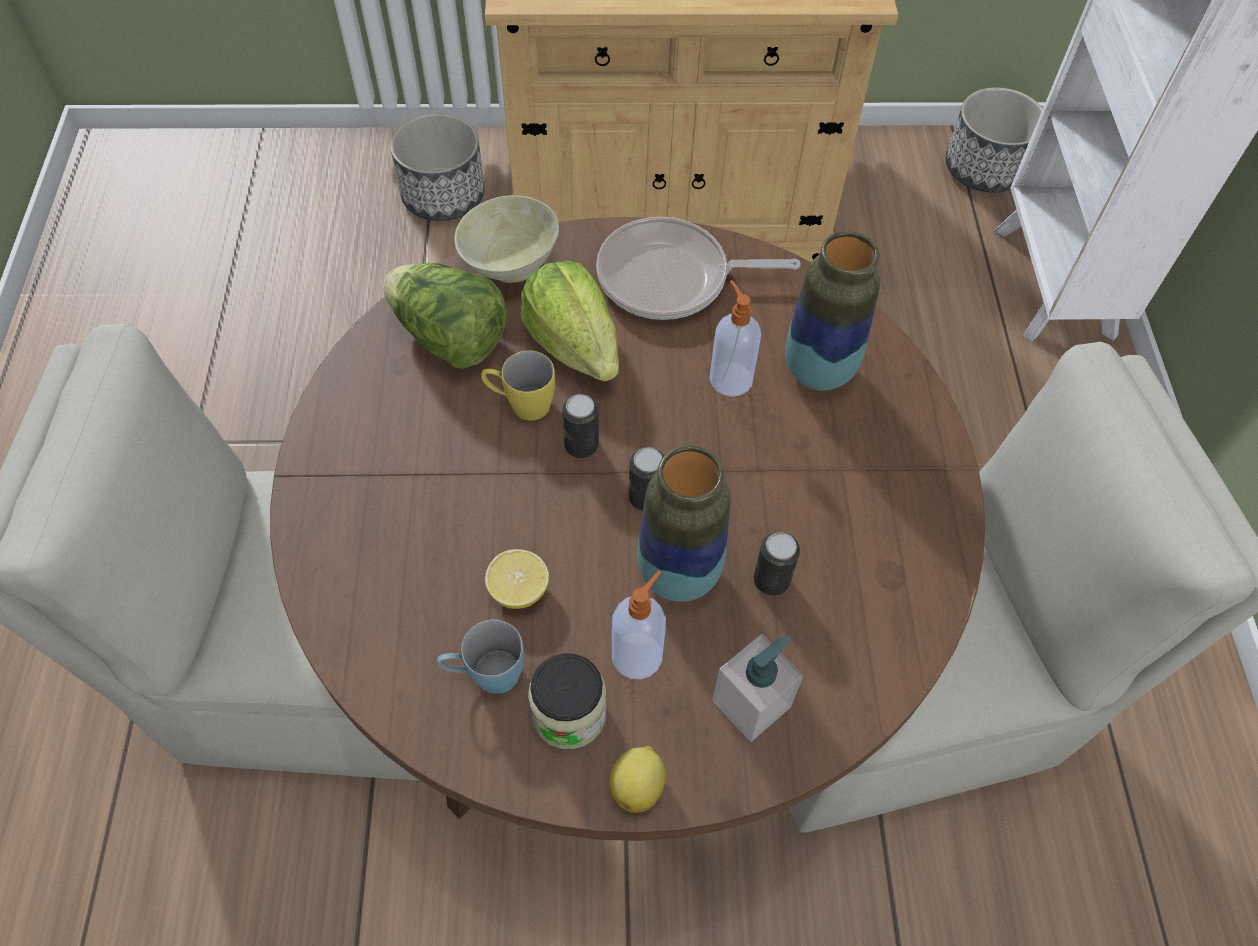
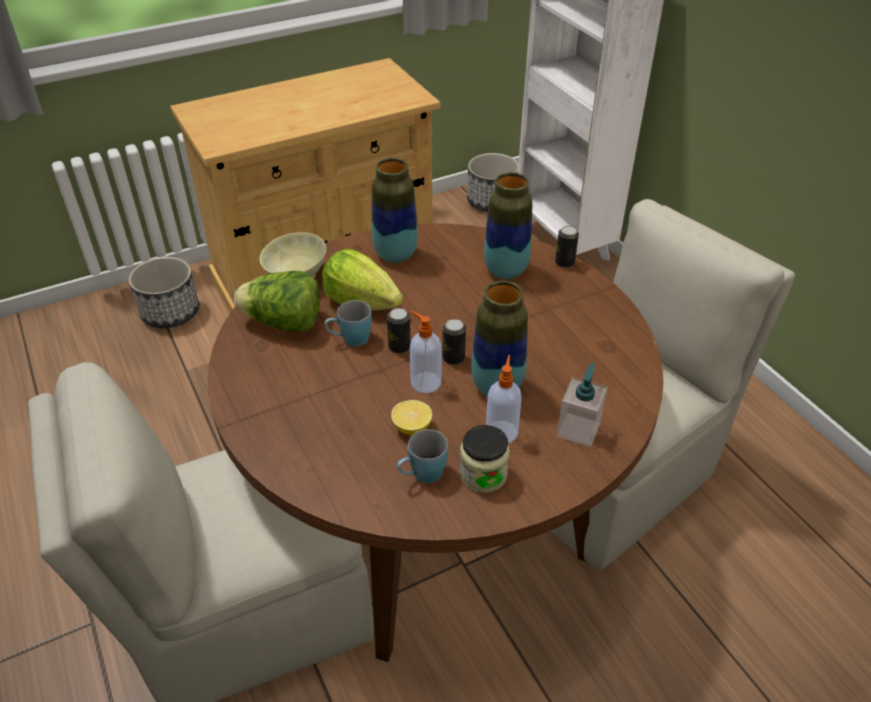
camera: 25 degrees left, 15 degrees down
yellow mug [481,351,555,421] -> blue mug [324,300,372,347]
frying pan [596,217,801,320] -> vase [372,158,418,263]
lemon [609,746,666,813] -> none
soap dispenser [709,280,761,397] -> soap dispenser moved to [410,311,442,393]
can [753,531,800,596] -> can moved to [555,226,579,268]

